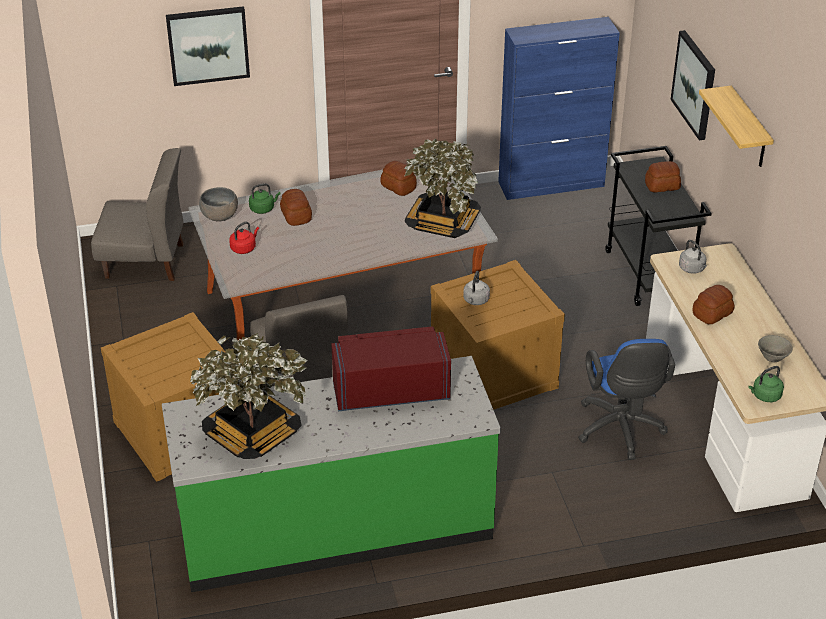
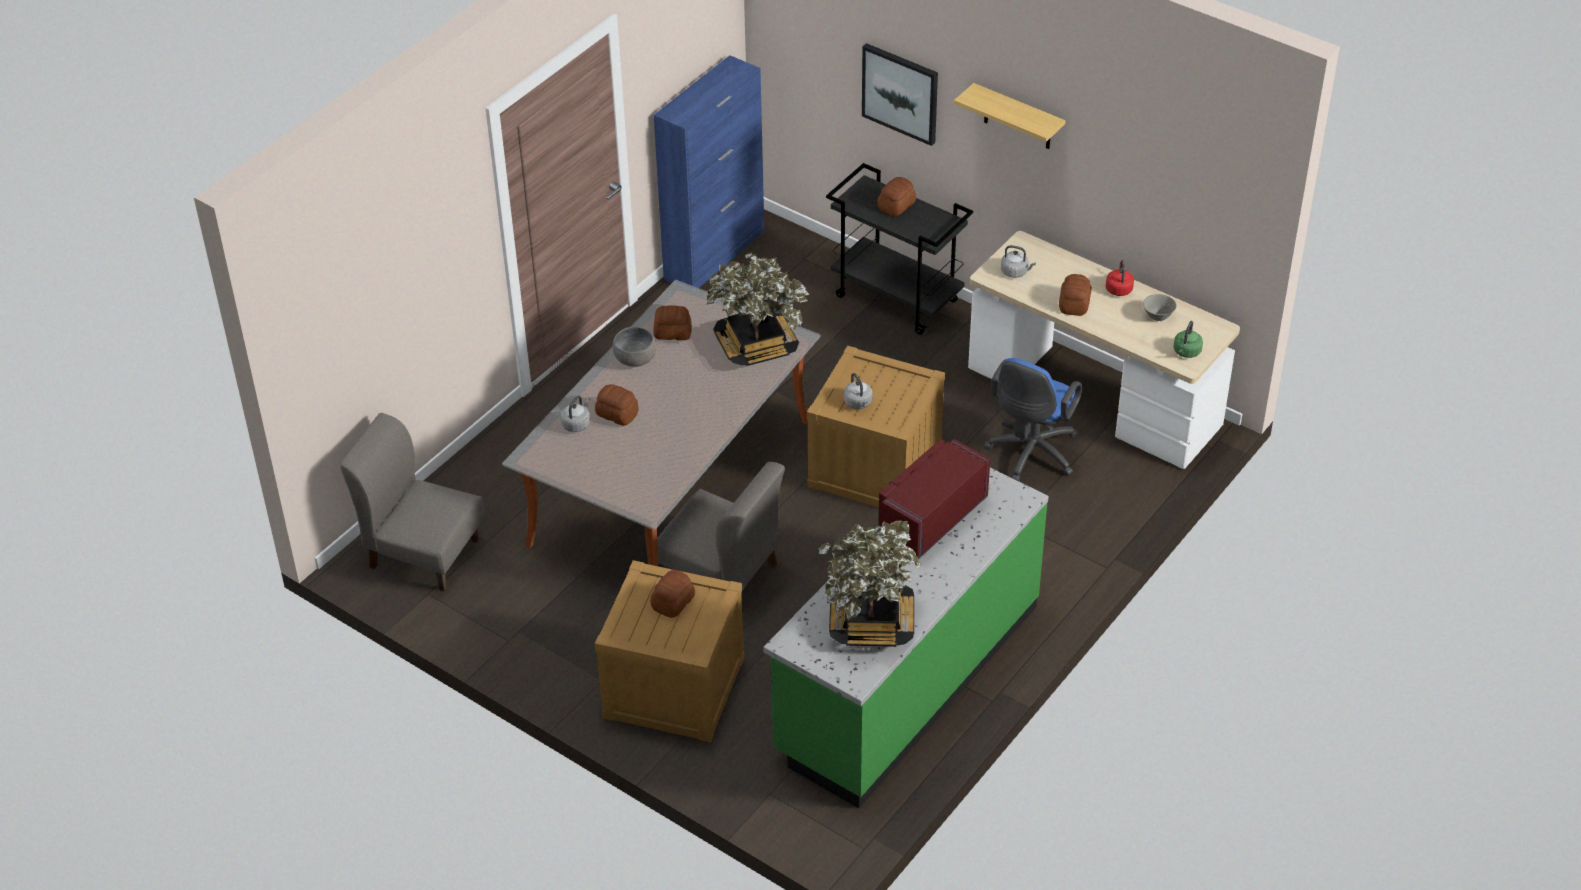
camera: 40 degrees left, 5 degrees up
grey chair [91,148,184,281] -> grey chair turned 120 degrees counterclockwise [340,413,485,591]
picture [166,6,250,86] -> none
grey bowl [199,187,238,221] -> grey bowl moved to [612,327,656,367]
red kettle [229,222,259,254] -> red kettle moved to [1106,260,1134,296]
green kettle [249,183,281,214] -> grey kettle [561,396,590,432]
blue office chair [578,339,675,460] -> blue office chair turned 75 degrees clockwise [984,358,1082,481]
none -> bread [650,570,695,618]

